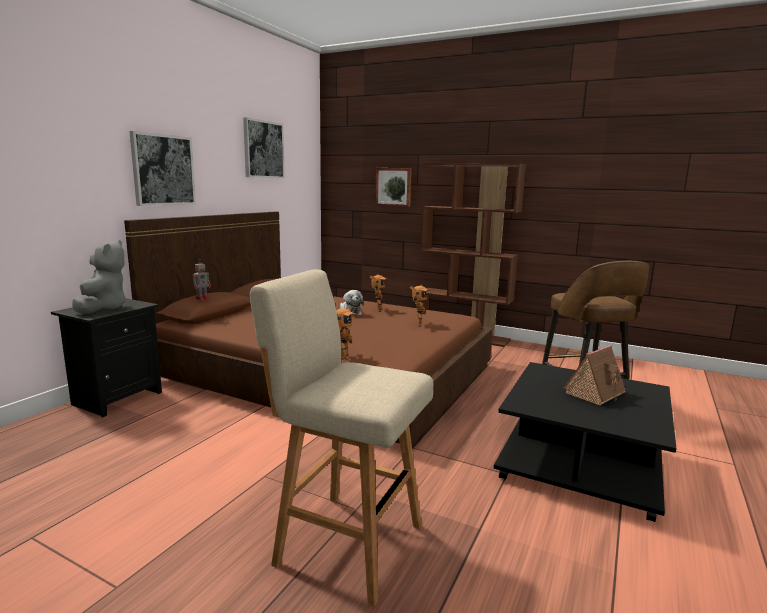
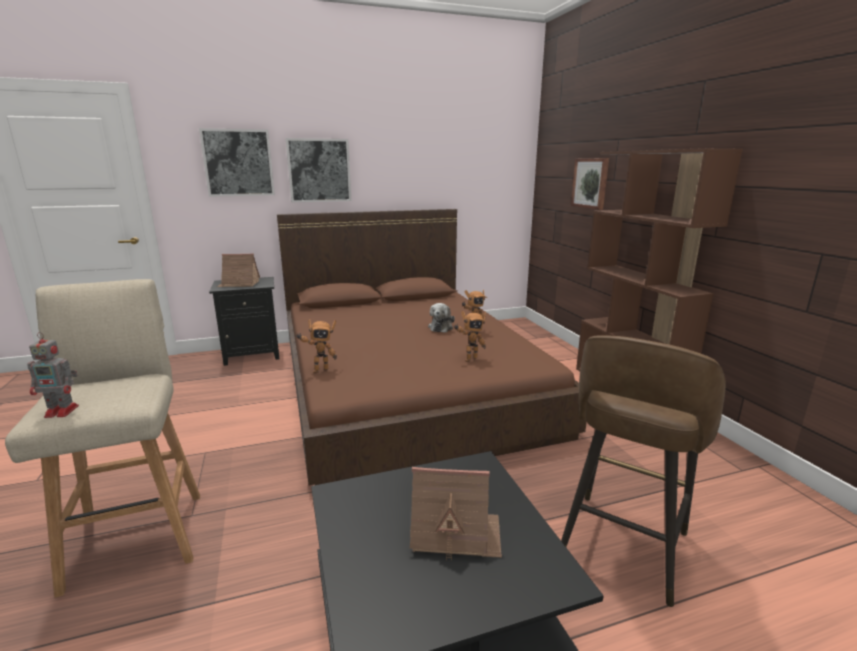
camera: 45 degrees right, 5 degrees up
grey plush toy [72,240,127,314] -> toy house [217,253,260,287]
toy robot [193,260,211,300] -> toy robot moved to [27,332,79,418]
picture [243,117,285,178] -> picture moved to [199,128,275,197]

